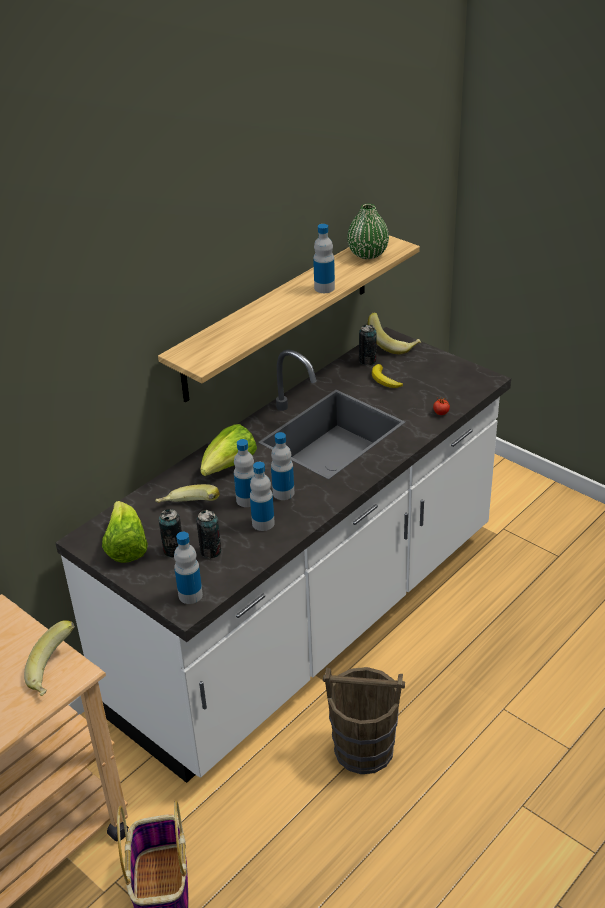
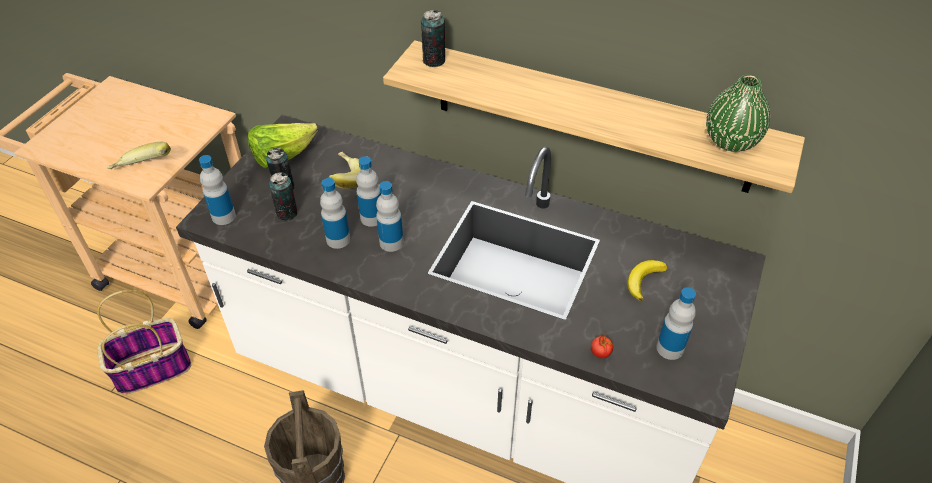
camera: 70 degrees right, 10 degrees up
lettuce [200,424,257,476] -> none
bottle [313,224,335,293] -> bottle moved to [656,287,696,360]
can [359,325,377,365] -> can moved to [421,10,445,67]
banana [368,313,421,354] -> none

